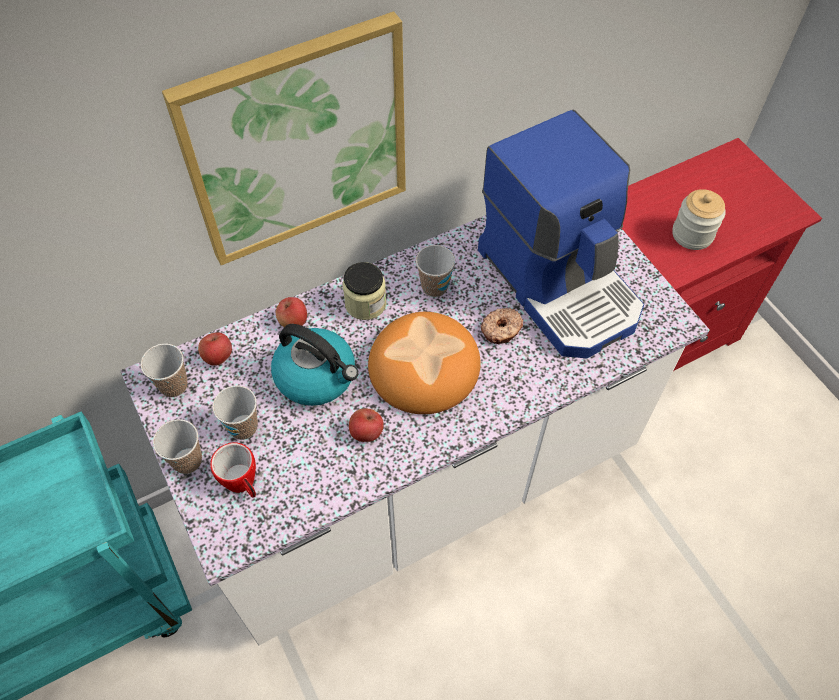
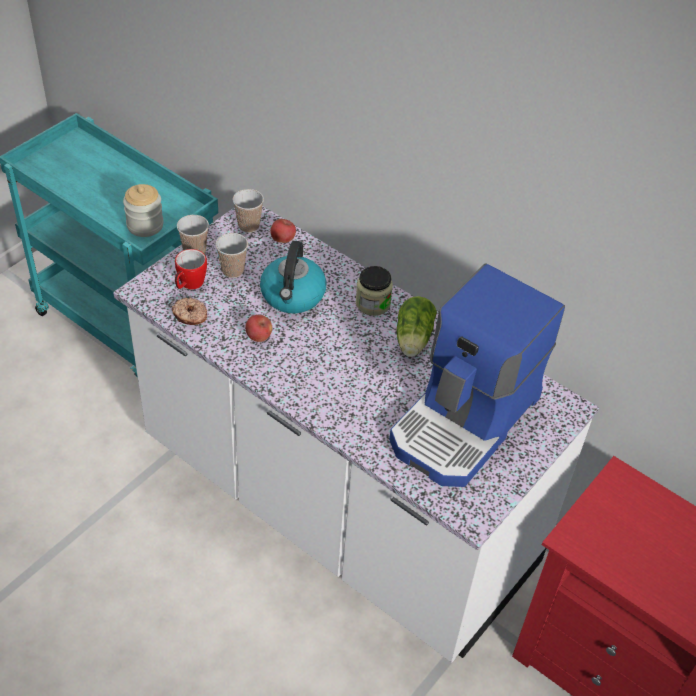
camera: 65 degrees right, 10 degrees down
picture [162,11,406,265] -> none
apple [276,297,307,327] -> none
bread [368,312,481,414] -> none
cup [416,245,455,297] -> lettuce [397,296,437,357]
donut [481,308,523,344] -> donut moved to [172,297,207,325]
jar [672,189,726,250] -> jar moved to [123,184,164,237]

